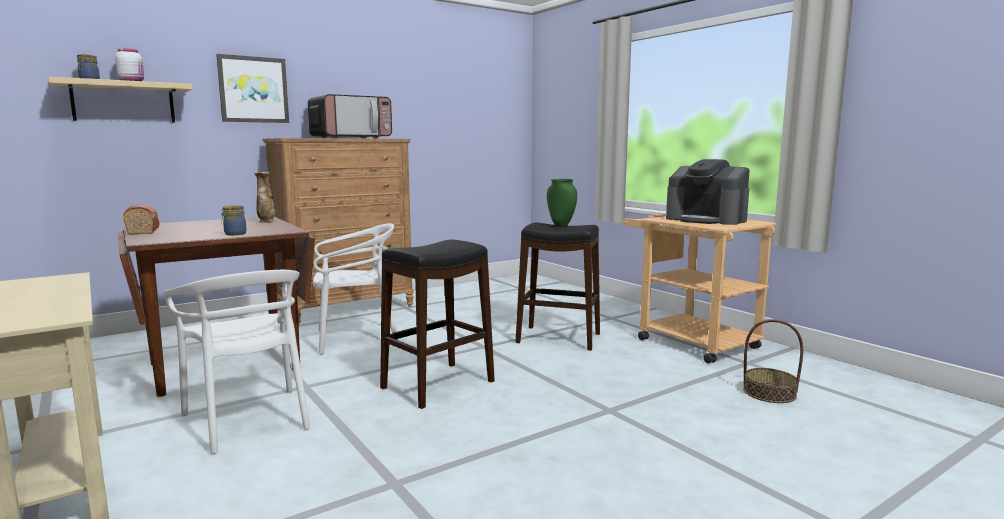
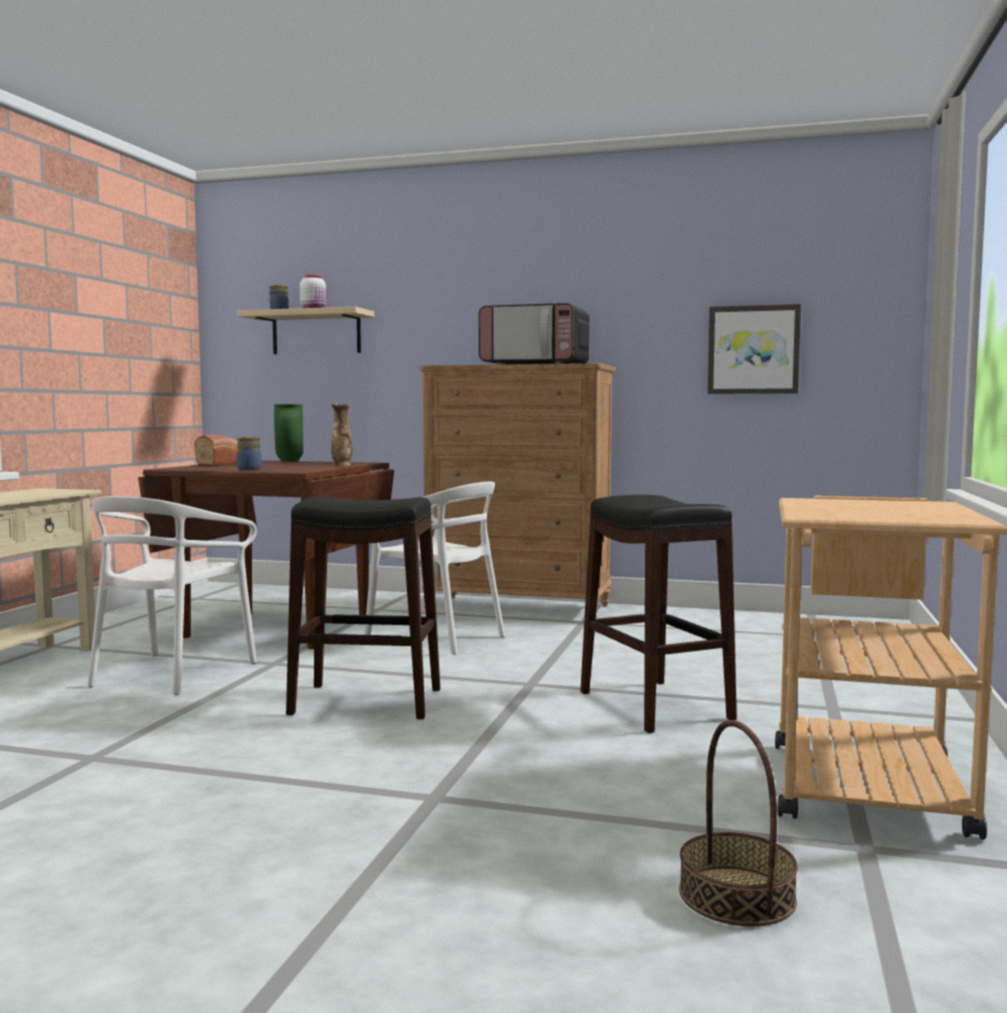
camera: 50 degrees right, 5 degrees down
picture [216,54,289,123] -> picture moved to [708,304,801,394]
green vase [547,179,577,227] -> green vase moved to [274,404,303,462]
coffee machine [666,159,750,225] -> none

